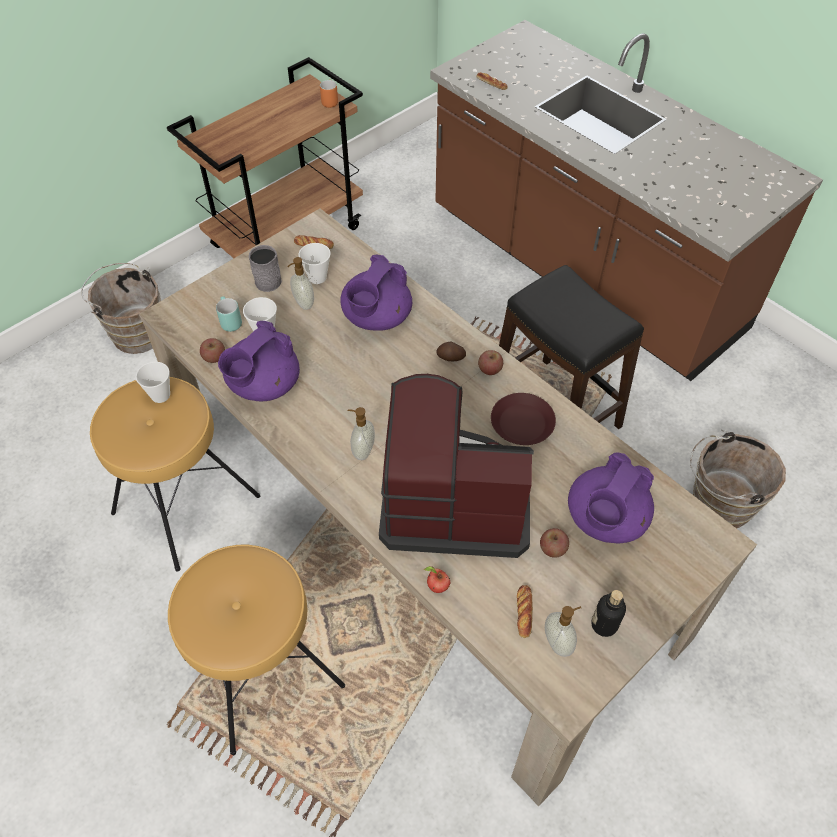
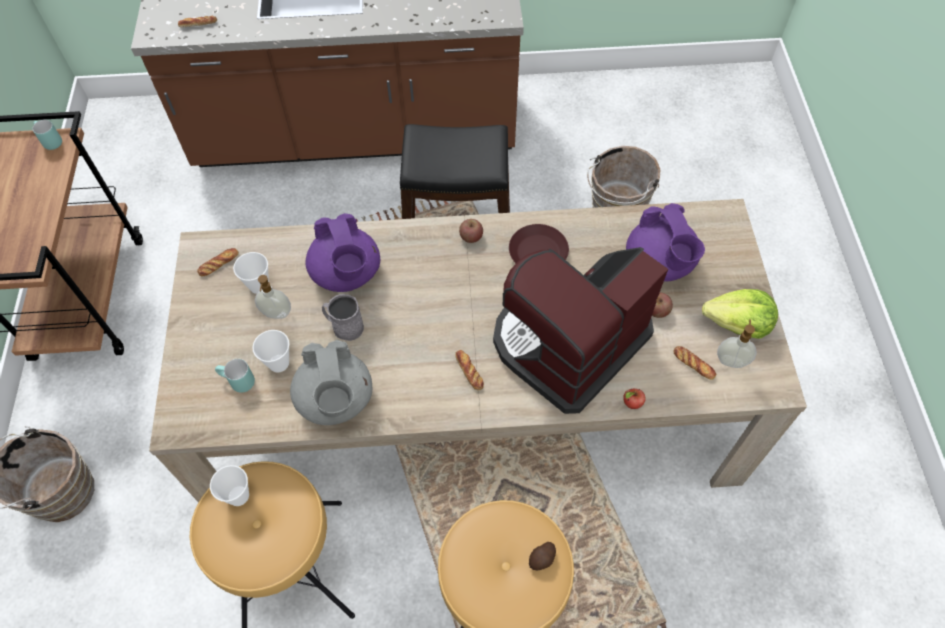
camera: 50 degrees left, 5 degrees up
apple [200,338,225,363] -> none
purple teapot [218,321,300,401] -> grey teapot [290,340,372,425]
grey mug [249,245,282,292] -> grey mug moved to [322,294,364,341]
orange mug [320,80,338,108] -> turquoise mug [32,120,62,150]
soap dispenser [347,407,375,460] -> bread [455,350,484,390]
potato [436,342,466,361] -> potato moved to [529,542,556,571]
bottle [591,590,626,637] -> lettuce [702,289,778,339]

